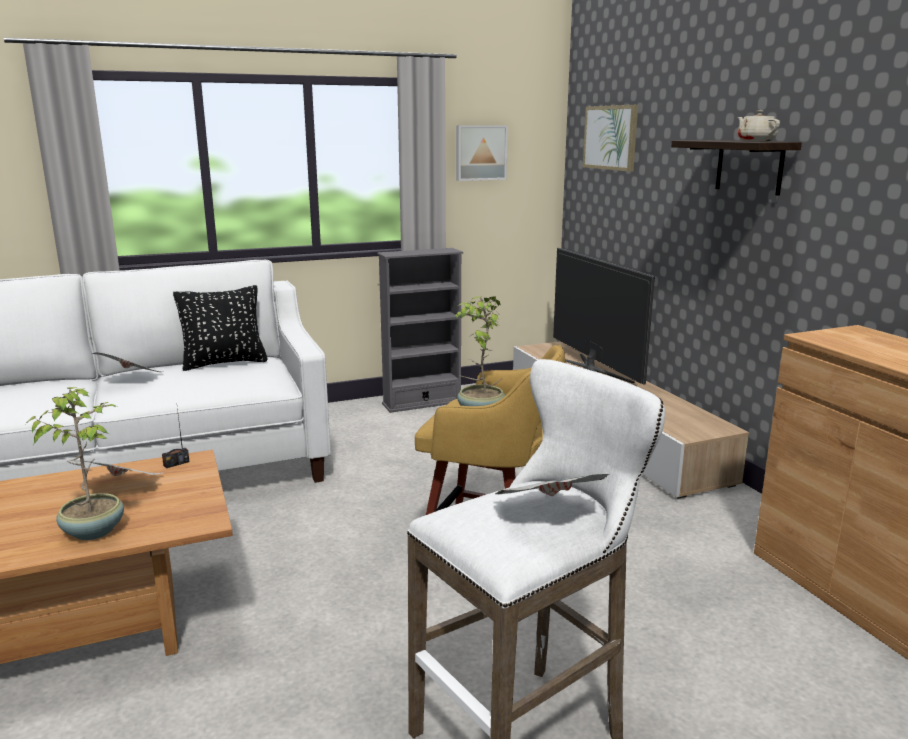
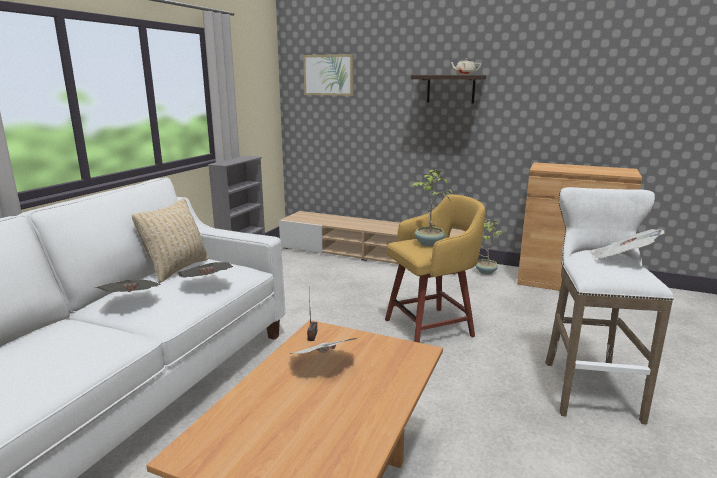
camera: 45 degrees left, 0 degrees up
potted plant [26,387,124,540] -> potted plant moved to [476,220,503,275]
black pillow [173,285,268,371] -> beige pillow [132,198,209,283]
picture [456,126,508,181] -> none
television [553,248,655,385] -> none
none -> newspaper [177,262,233,278]

